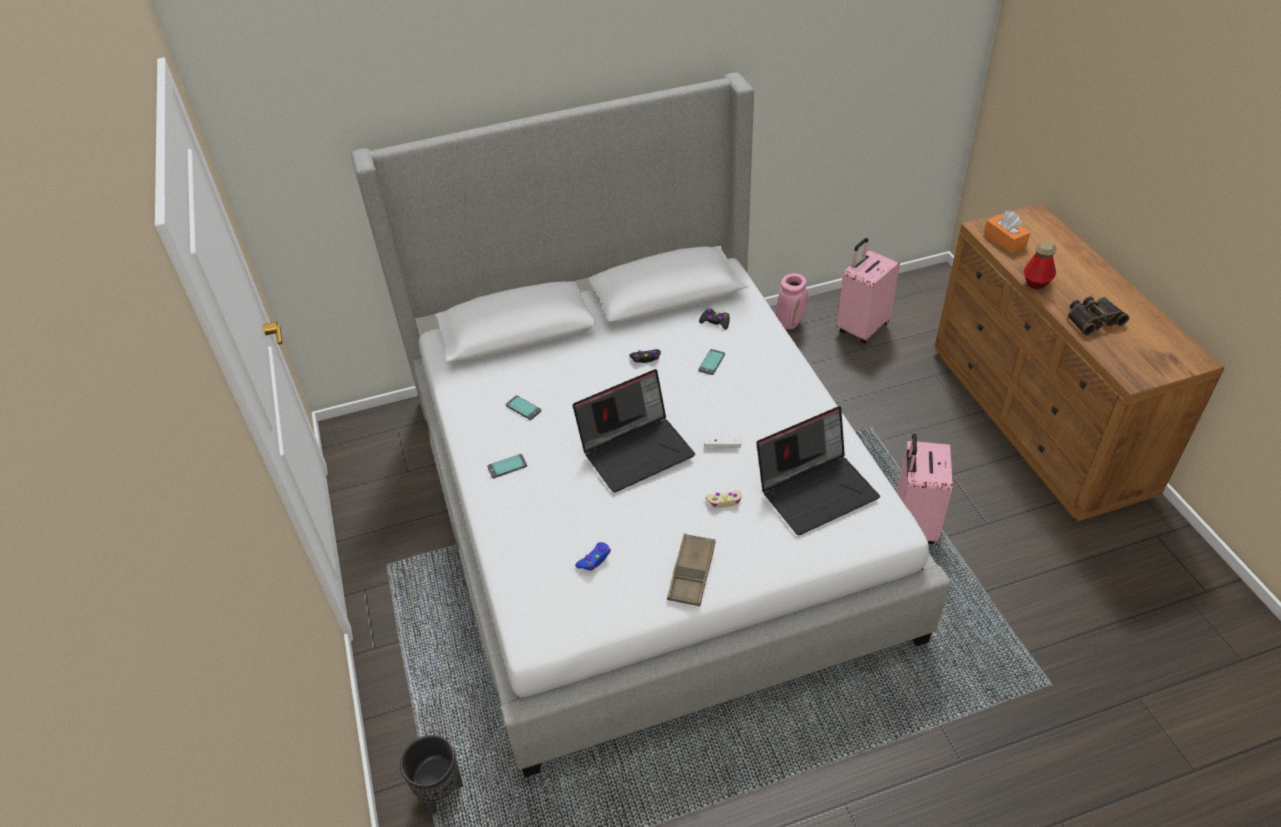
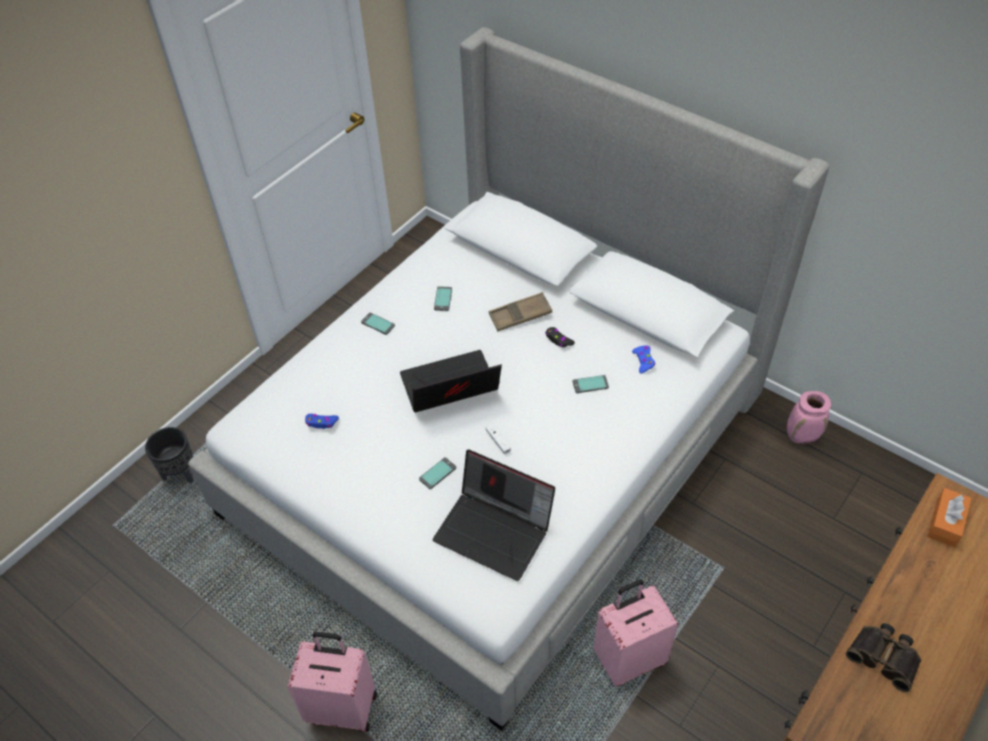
camera: 55 degrees right, 5 degrees up
laptop [573,369,695,492] -> laptop turned 135 degrees clockwise [400,350,502,412]
brown tray [667,533,716,606] -> brown tray moved to [489,292,552,331]
black game controller [699,309,730,330] -> blue game controller [632,345,655,374]
beige game controller [705,490,742,508] -> phone [419,457,456,489]
pink suitcase [837,238,900,343] -> pink suitcase moved to [287,632,377,732]
bottle [1023,242,1056,289] -> none

